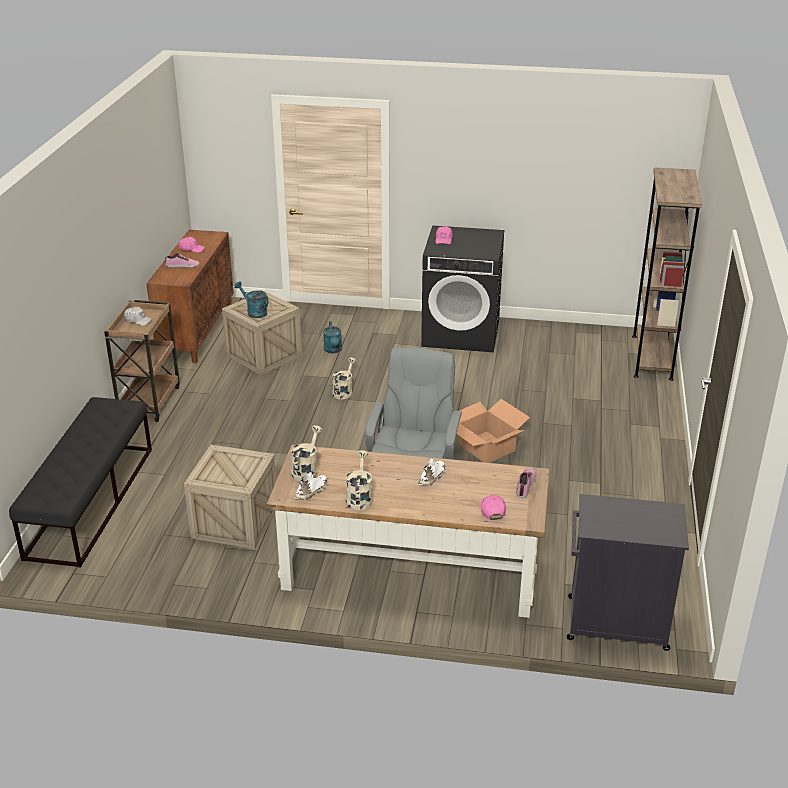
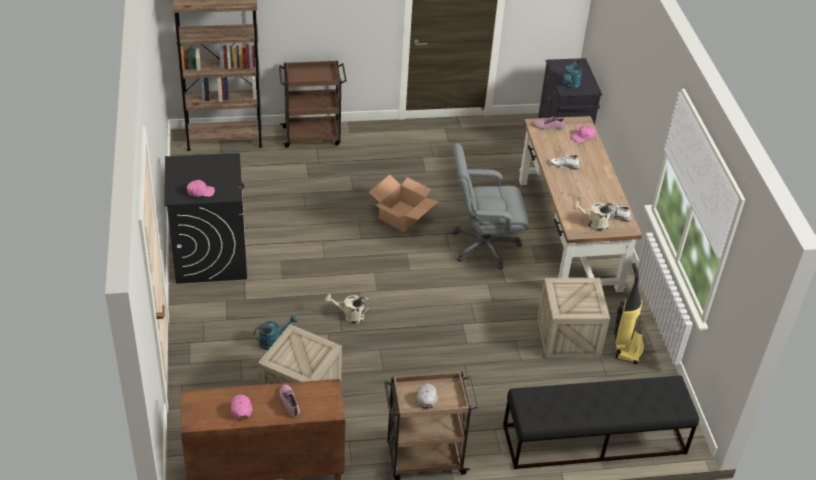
camera: 110 degrees left, 10 degrees up
turquoise watering can [234,281,269,318] -> turquoise watering can moved to [563,59,582,89]
beige watering can [346,450,372,510] -> none
none -> brown cart [279,60,347,148]
none -> vacuum cleaner [614,263,644,365]

